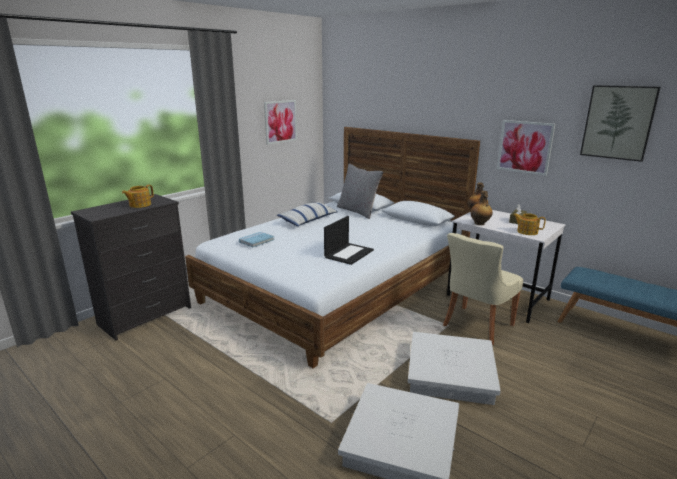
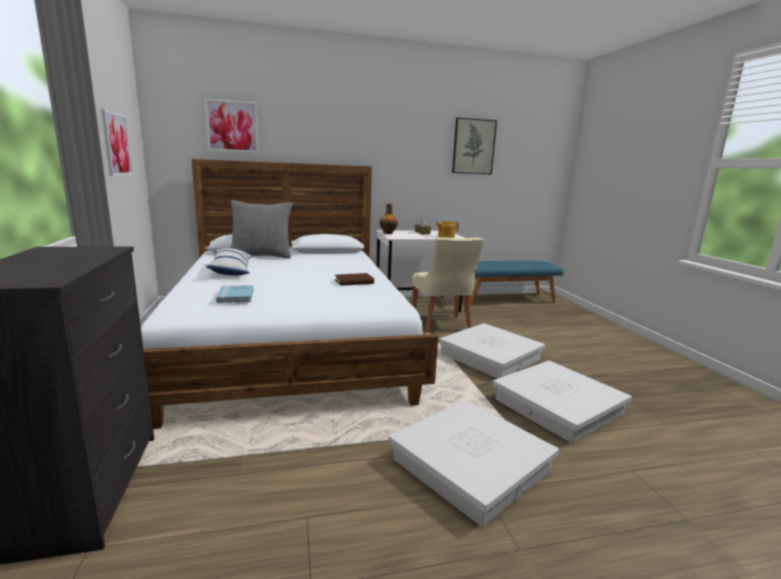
camera: 55 degrees left, 5 degrees down
teapot [122,185,154,208] -> none
laptop [324,216,374,265] -> brown book [335,273,374,286]
bottle [470,191,493,225] -> none
picture [497,120,555,176] -> picture moved to [204,98,259,153]
none -> white storage box [389,400,559,527]

